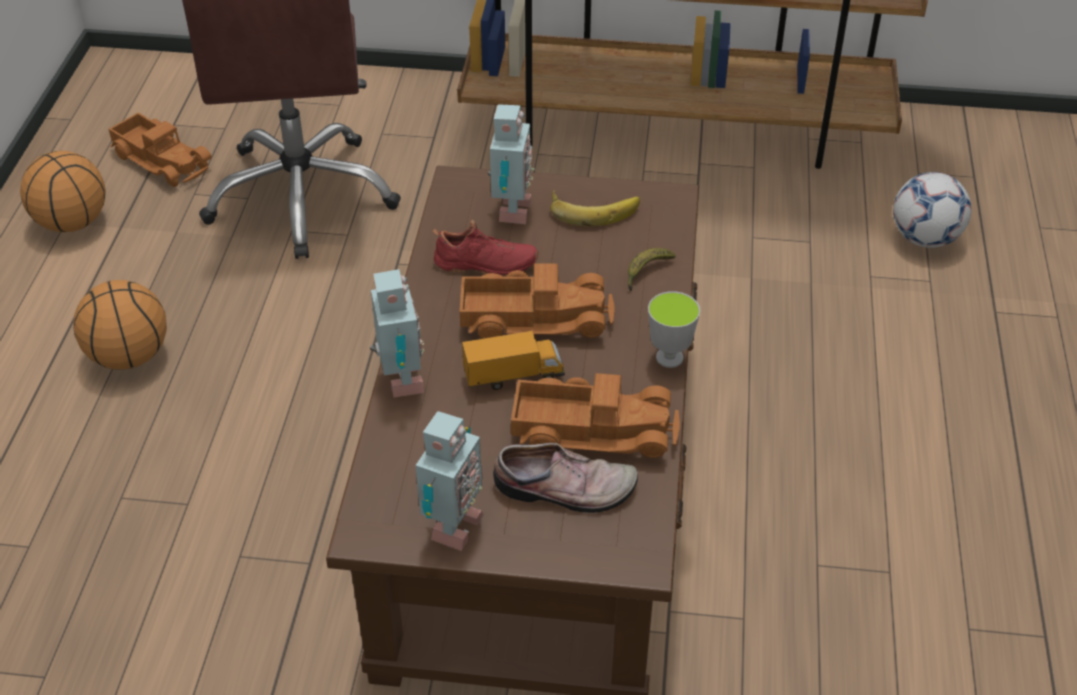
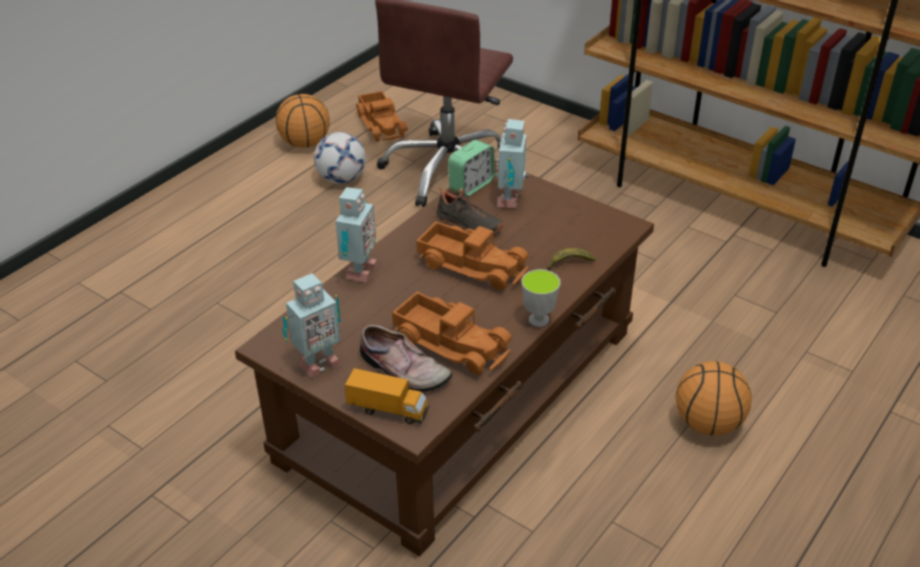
camera: 30 degrees right, 5 degrees down
basketball [73,280,167,370] -> basketball moved to [676,361,752,436]
red shoe [432,220,538,277] -> black shoe [436,188,503,234]
toy truck [462,331,565,390] -> toy truck moved to [345,368,429,424]
toy robot [488,104,535,224] -> toy robot turned 150 degrees clockwise [495,119,529,208]
banana [550,189,640,226] -> none
football [893,172,971,248] -> football moved to [314,132,366,184]
none -> alarm clock [448,140,495,196]

